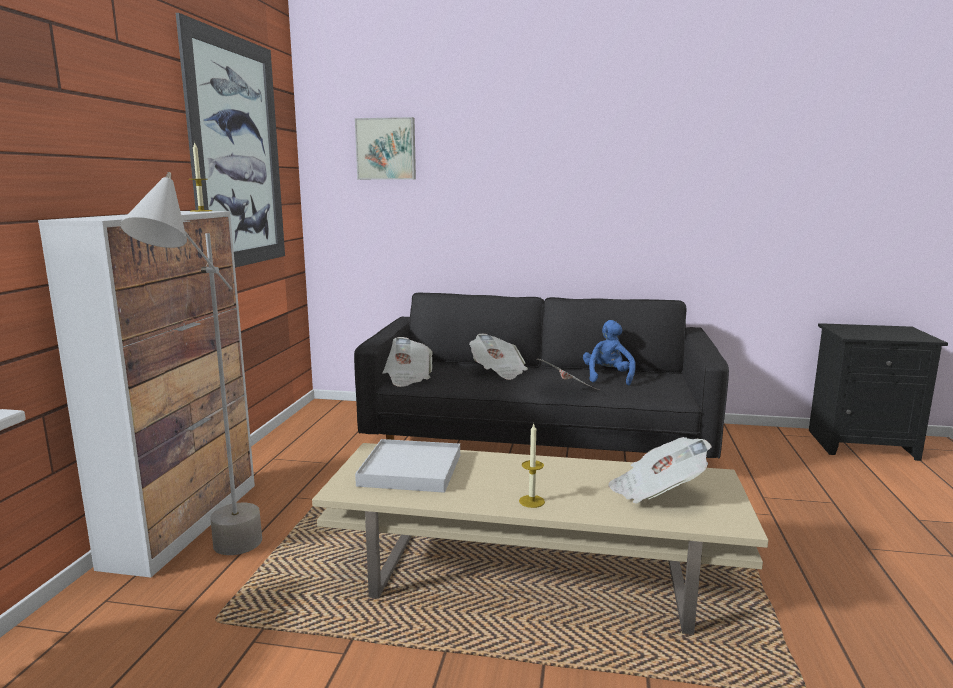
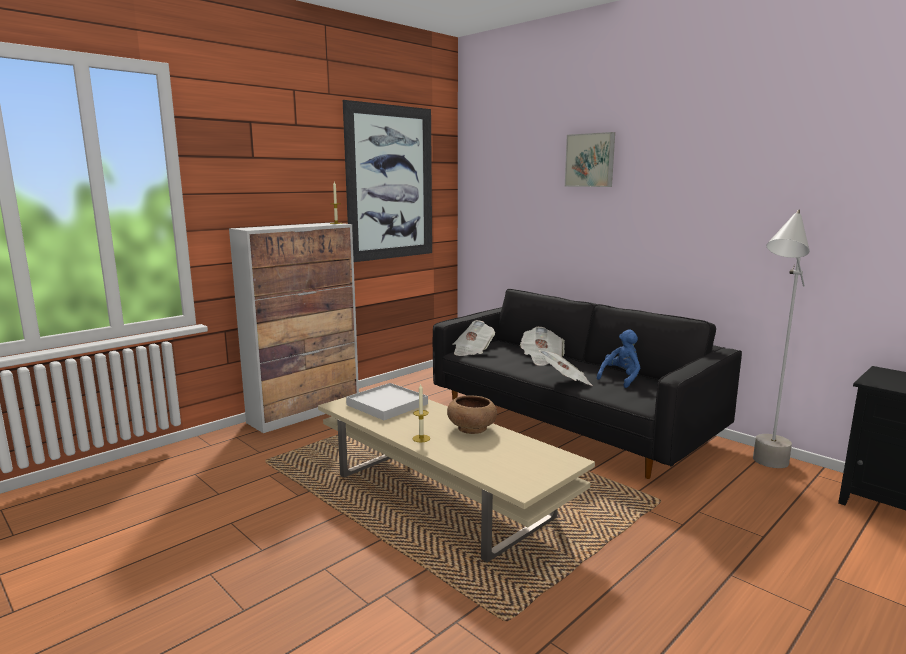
camera: 35 degrees right, 0 degrees up
grey floor lamp [120,172,262,555] -> grey floor lamp moved to [753,210,810,468]
picture [355,117,416,180] -> picture moved to [565,132,615,187]
newspaper [608,437,712,504] -> none
none -> brown bowl [447,395,497,434]

